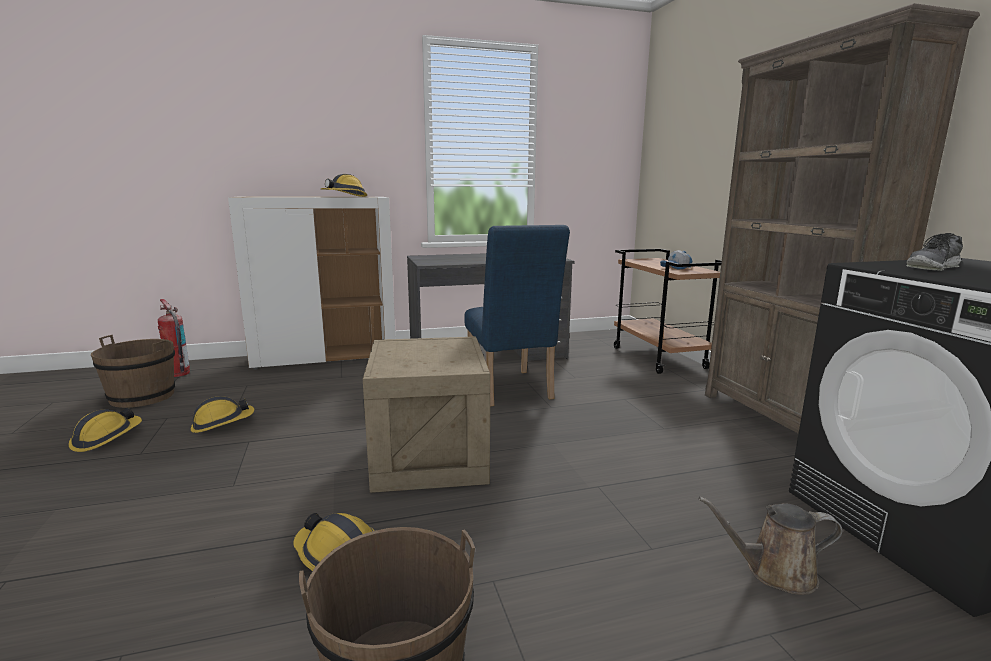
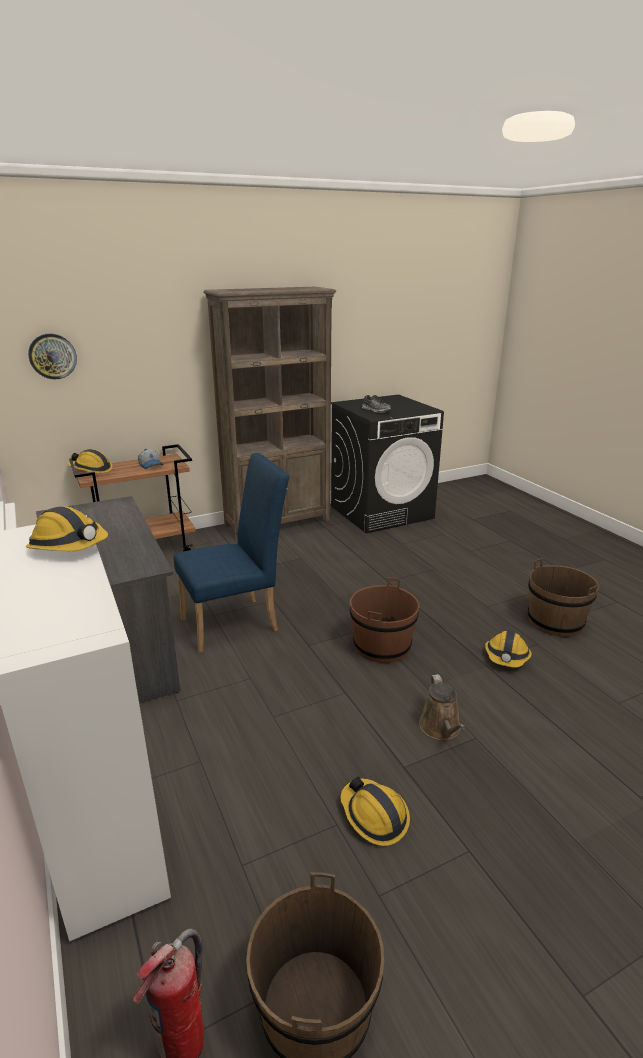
camera: 100 degrees left, 10 degrees up
hard hat [68,408,142,452] -> hard hat moved to [68,449,113,473]
crate [363,337,490,493] -> brown bucket [350,577,419,663]
brown watering can [699,497,842,595] -> brown watering can moved to [419,674,465,740]
none -> wall clock [28,334,77,380]

